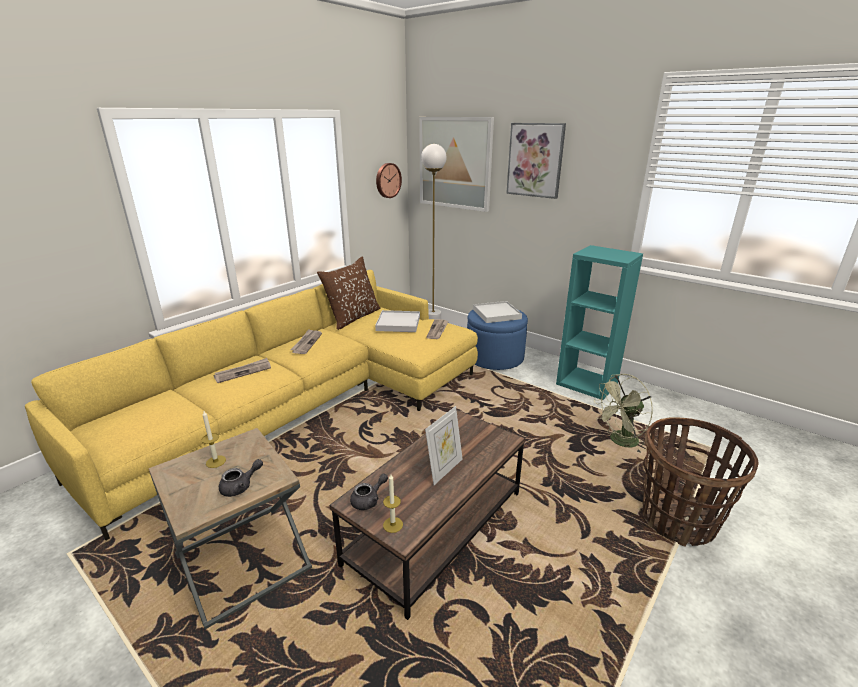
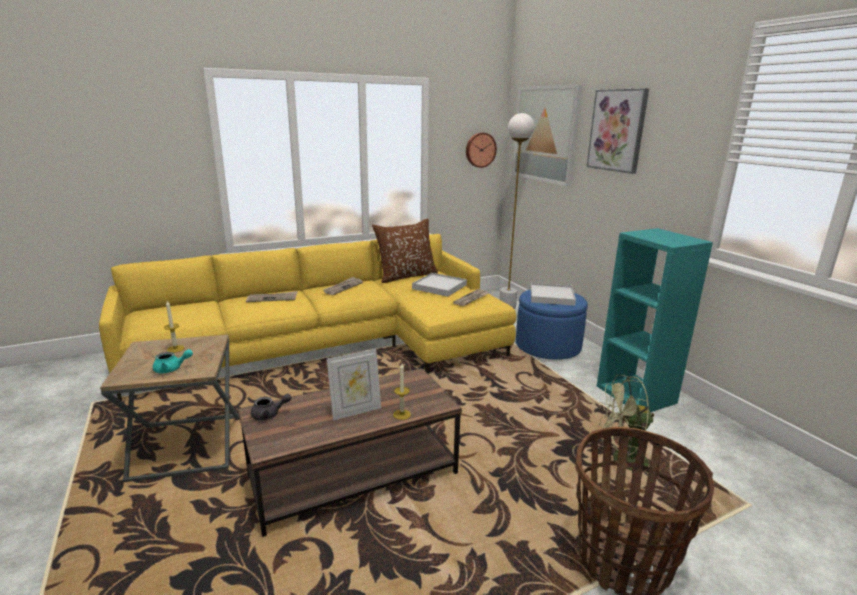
camera: 25 degrees right, 5 degrees down
grey teapot [219,459,263,497] -> turquoise teapot [153,349,193,373]
candle [383,474,403,533] -> candle moved to [393,364,411,420]

